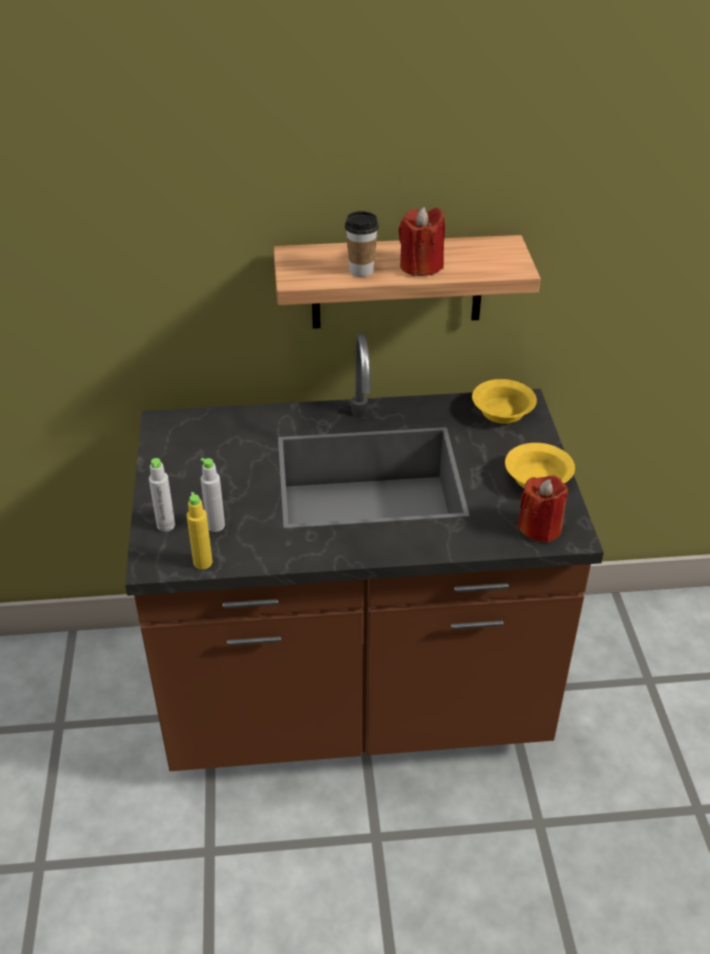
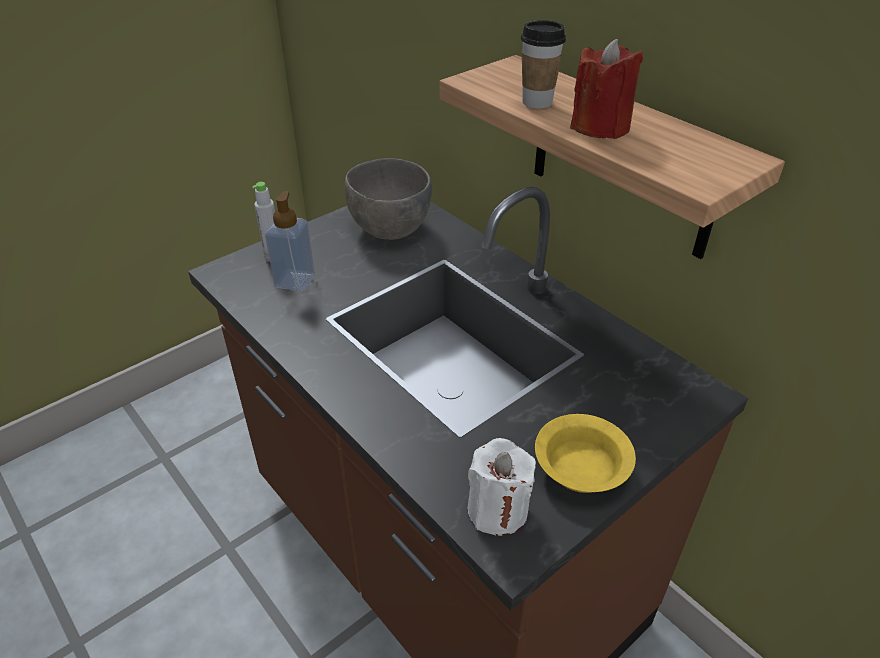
camera: 55 degrees right, 0 degrees up
yellow bottle [187,492,213,569] -> none
grey bottle [200,458,225,532] -> soap dispenser [265,191,315,291]
yellow bowl [472,379,537,424] -> none
red candle [517,475,568,543] -> white candle [468,438,536,536]
none -> grey bowl [345,158,432,240]

